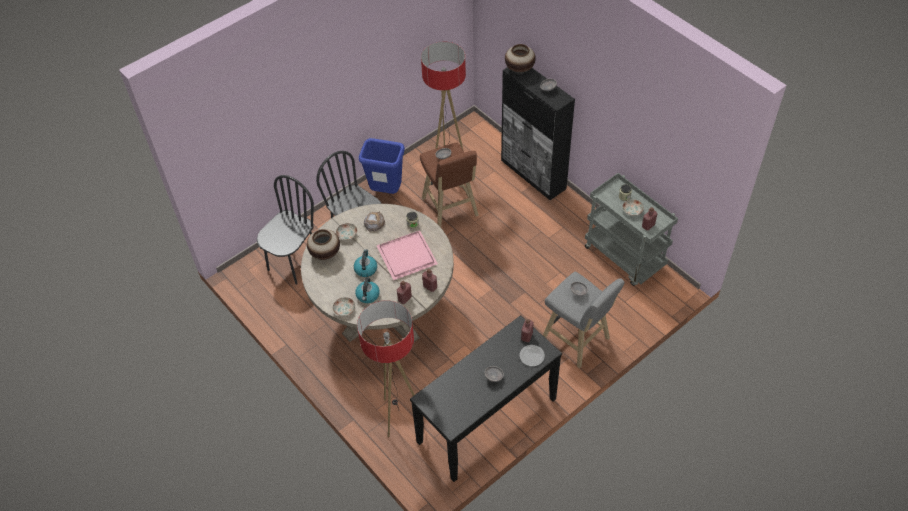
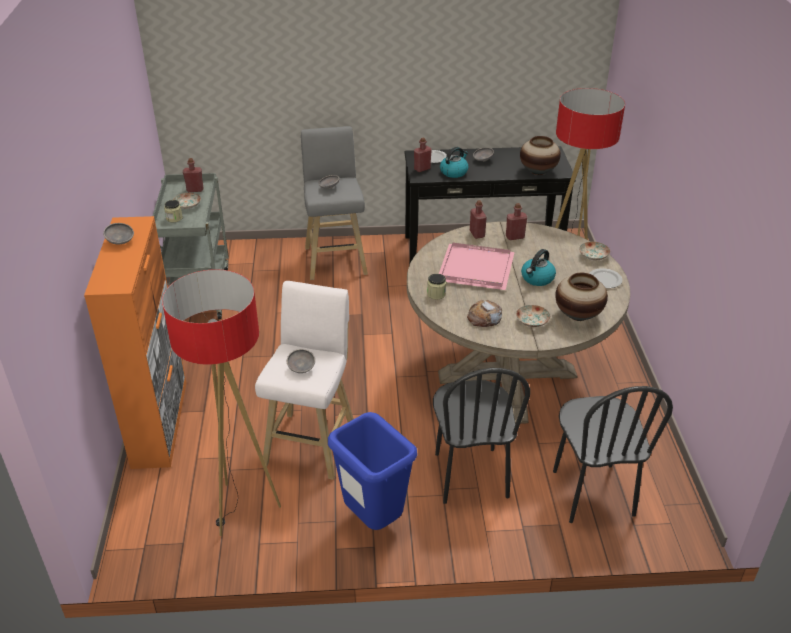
camera: 145 degrees left, 15 degrees down
black chair [257,175,314,285] -> black chair turned 75 degrees counterclockwise [553,386,673,523]
kettle [355,277,380,303] -> kettle moved to [440,147,468,178]
brown stool [420,143,479,227] -> white stool [255,281,354,480]
black cabinet [501,67,575,200] -> orange cabinet [84,216,186,469]
vase [505,44,536,73] -> vase moved to [520,136,561,175]
none -> plate [589,268,623,288]

